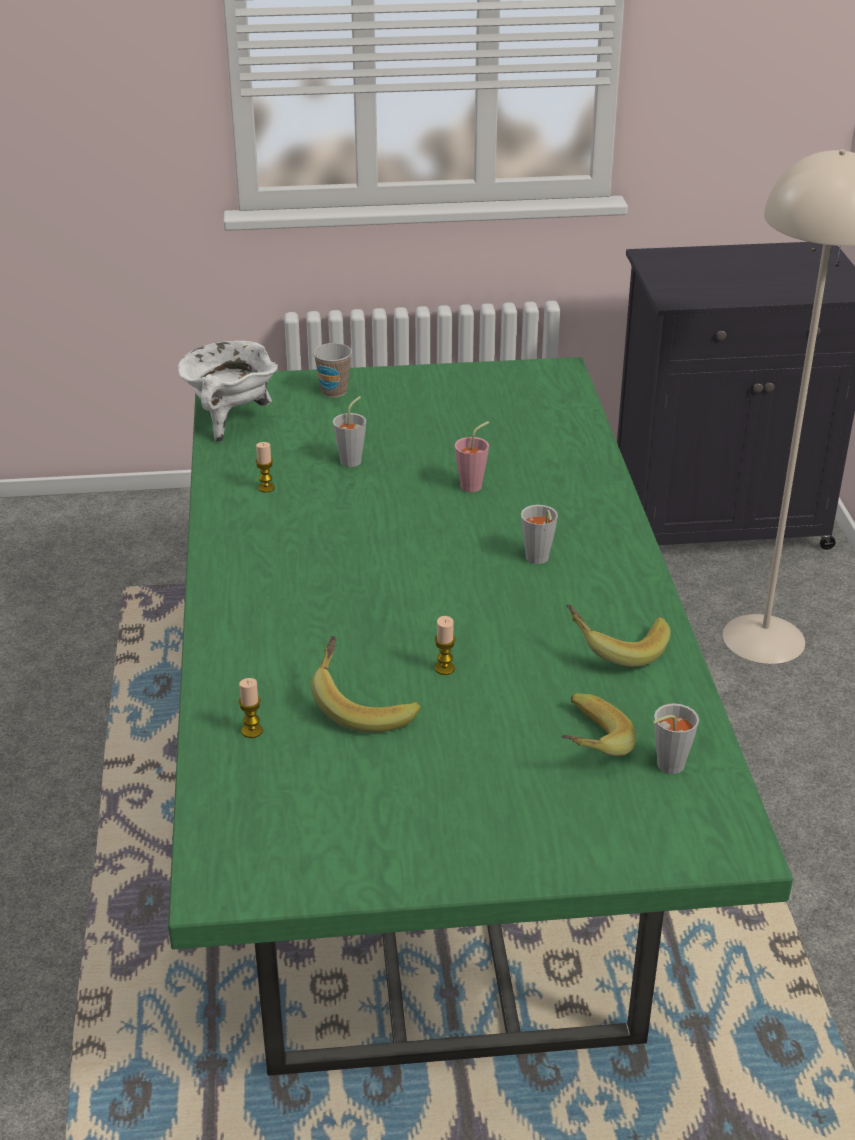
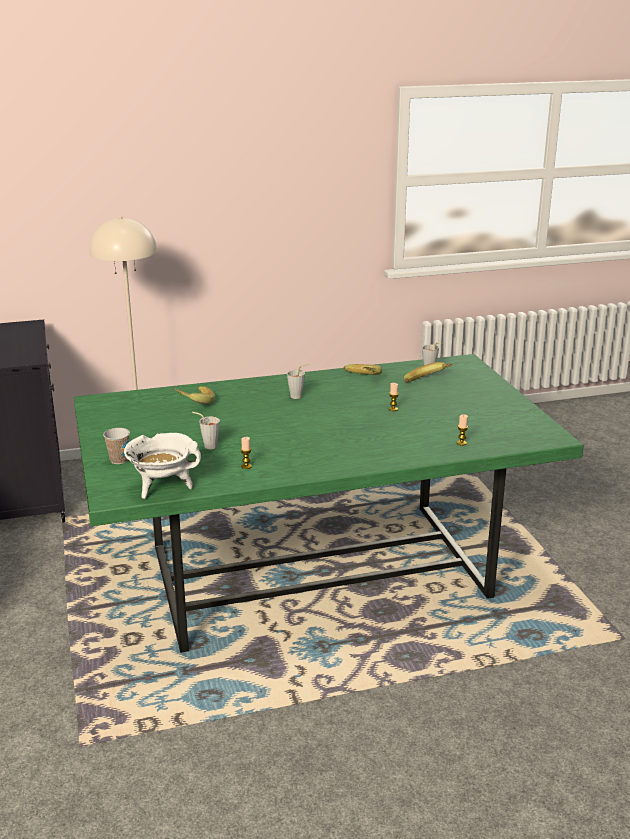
camera: 100 degrees left, 10 degrees down
banana [311,636,421,732] -> banana moved to [173,386,215,404]
pink cup [455,421,489,492] -> none

